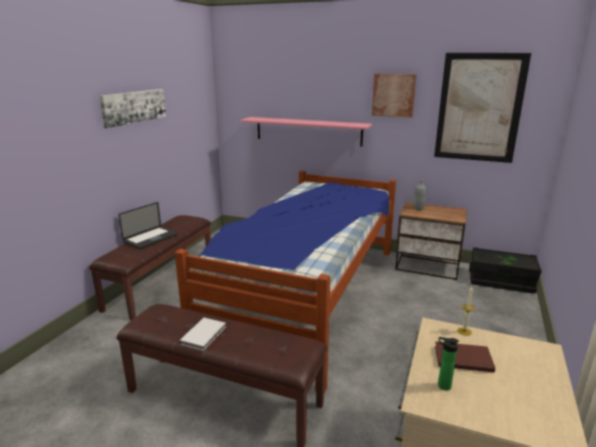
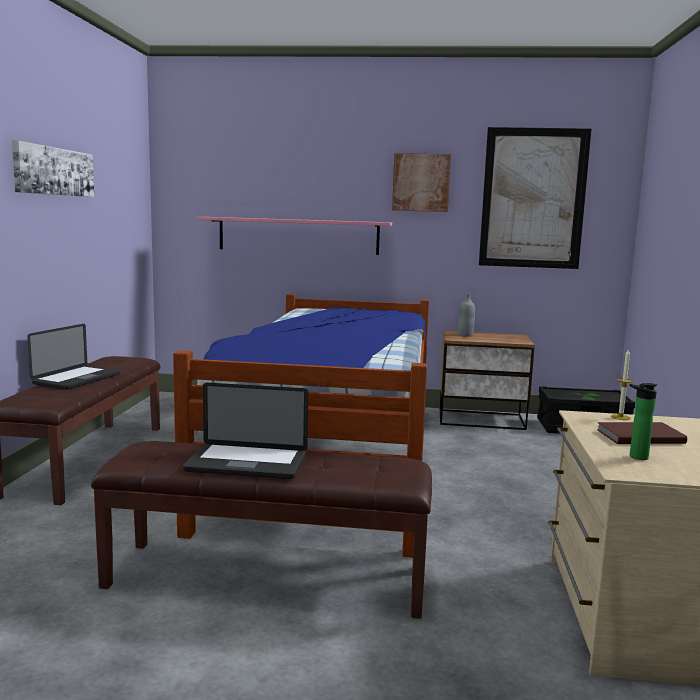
camera: 15 degrees left, 10 degrees down
white book [179,318,226,351] -> laptop [183,383,308,479]

